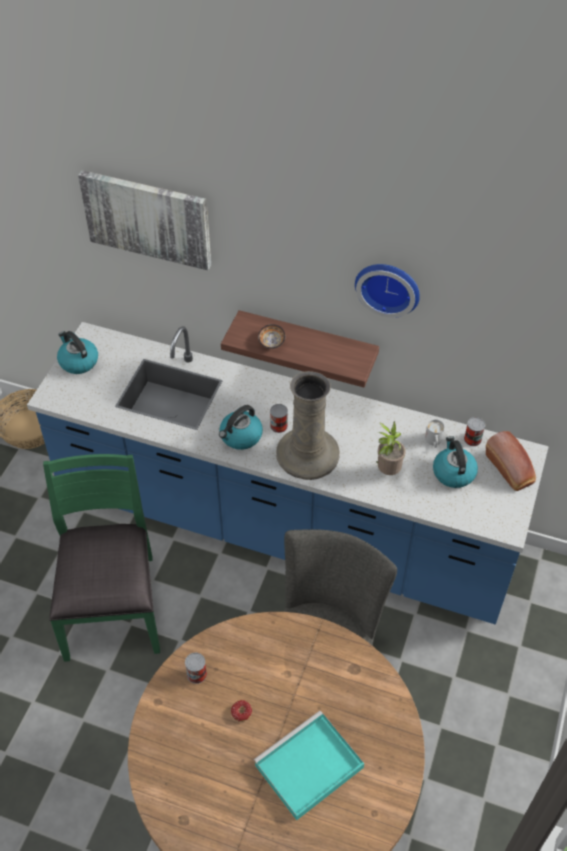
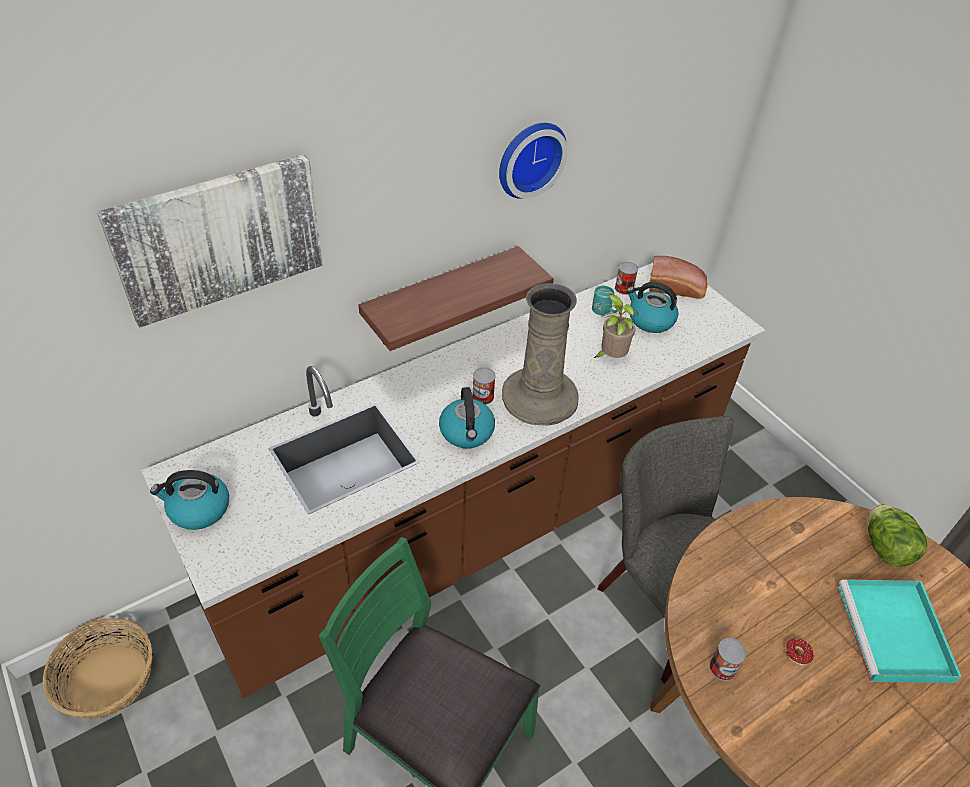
camera: 55 degrees left, 5 degrees down
blue counter [27,322,549,624] -> brown counter [141,256,765,699]
bowl [258,324,285,349] -> none
white mug [425,419,445,448] -> turquoise mug [592,286,618,315]
none -> lettuce [868,504,927,567]

